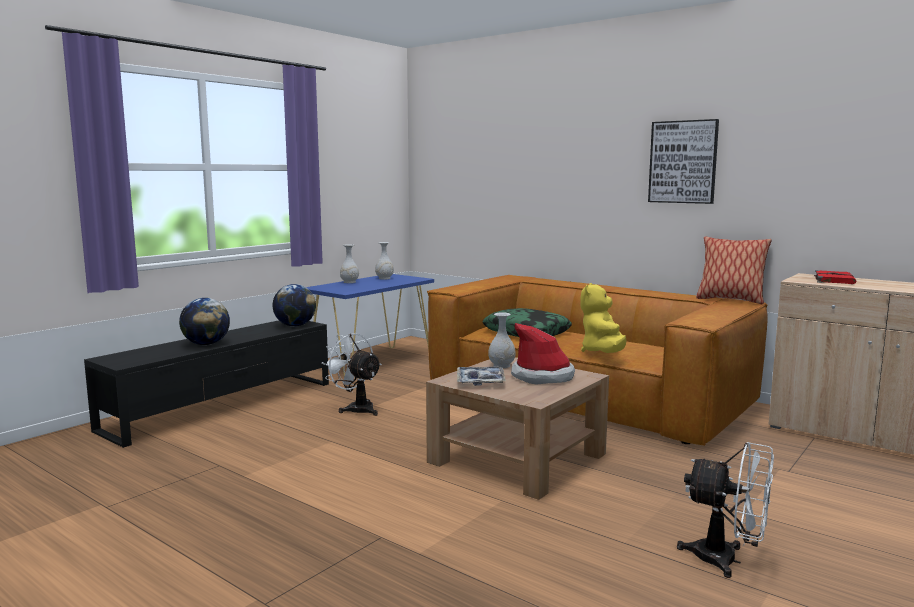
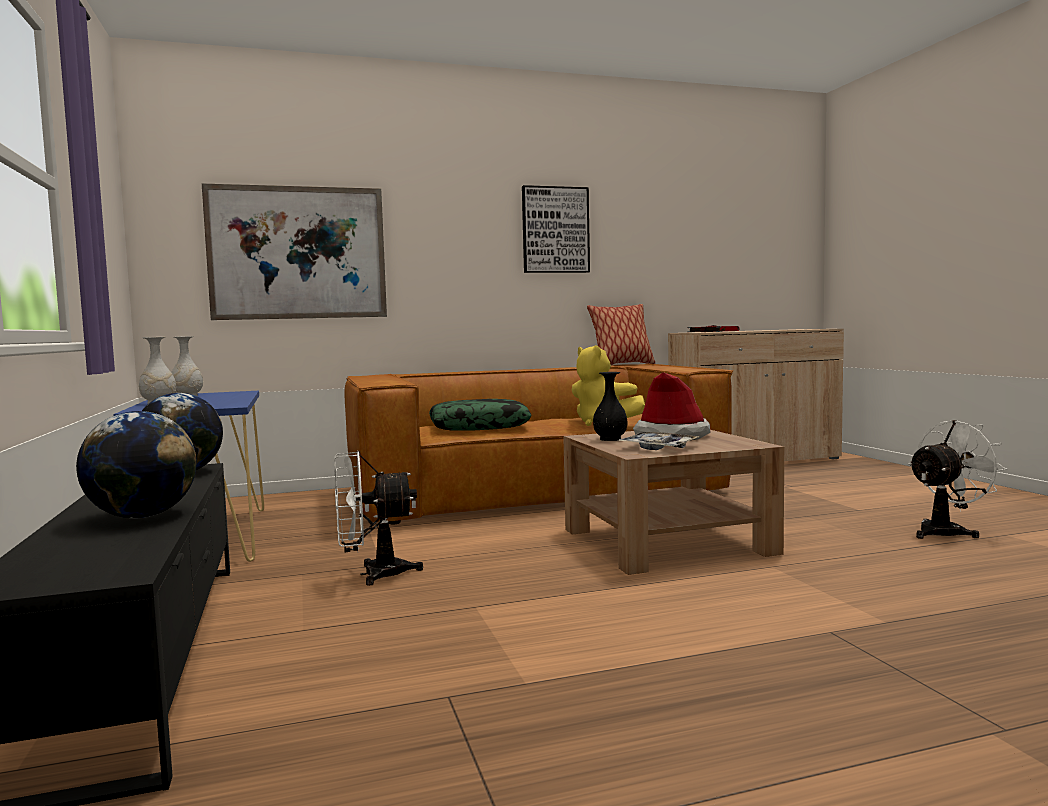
camera: 55 degrees left, 5 degrees down
white vase [488,312,516,368] -> black vase [593,372,628,441]
none -> picture [202,184,387,320]

